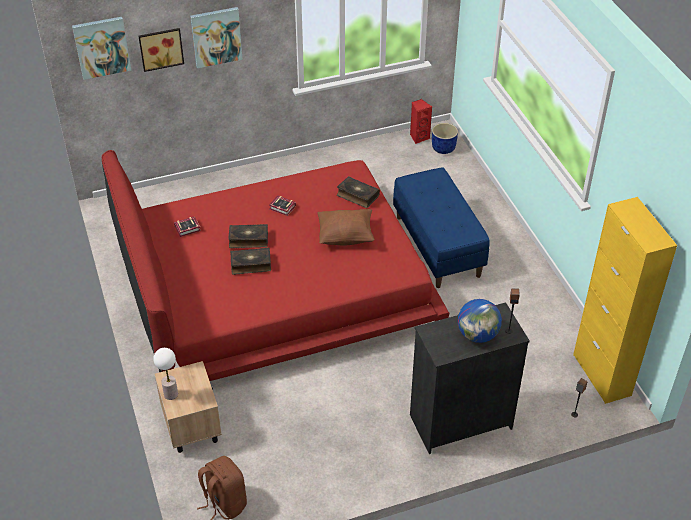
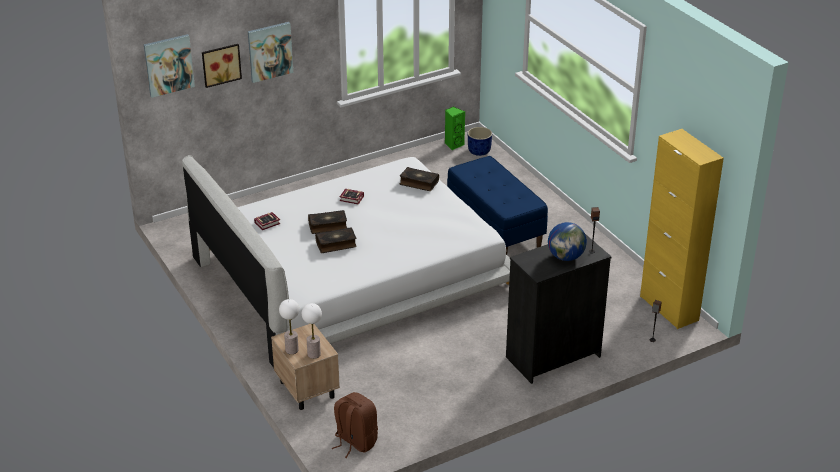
camera: 10 degrees left, 10 degrees down
red bed [102,150,449,381] -> white bed [182,155,510,368]
brown pillow [317,209,374,245] -> none
red speaker [410,99,432,144] -> green speaker [445,107,465,150]
none -> table lamp [302,303,322,359]

